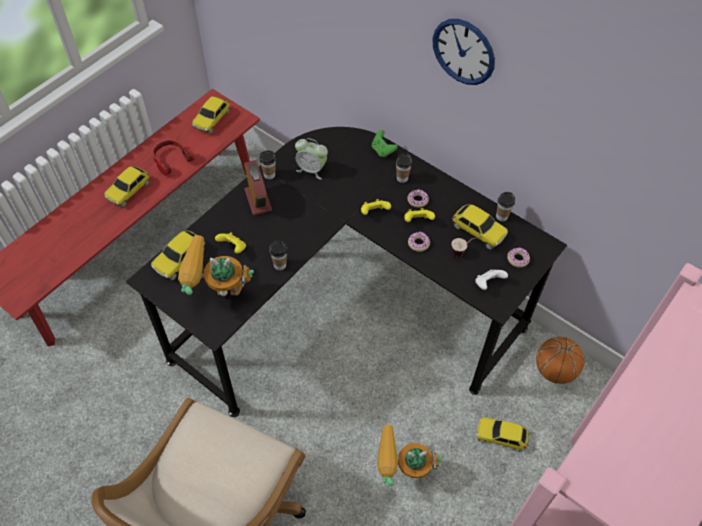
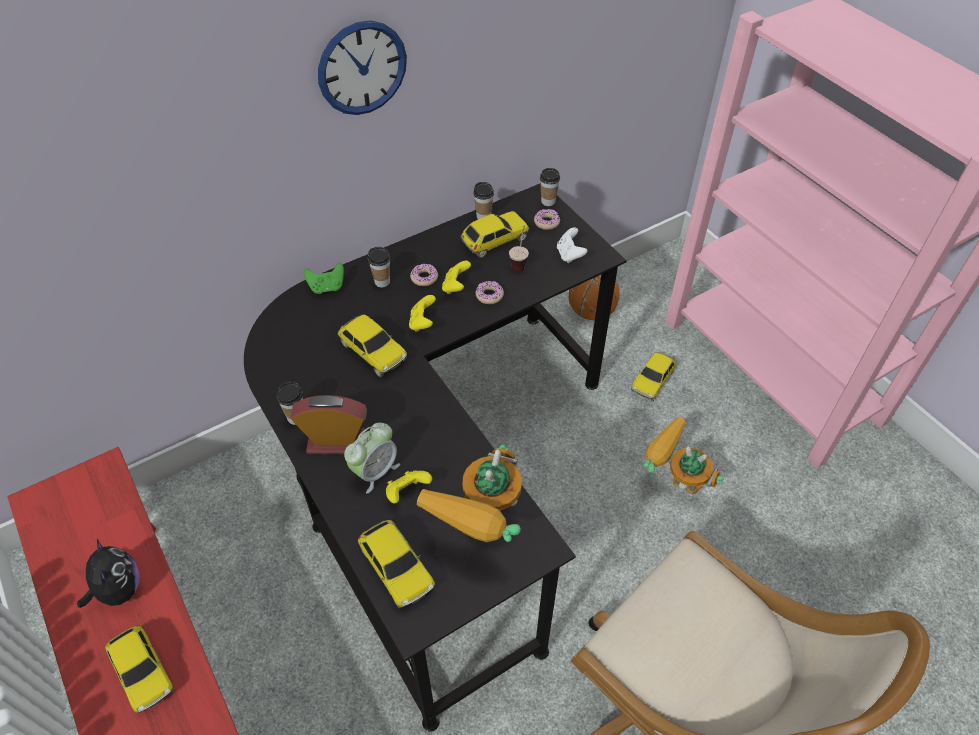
camera: 70 degrees left, 5 degrees down
headphones [152,140,195,176] -> plush toy [77,538,140,608]
toy car [192,96,230,134] -> toy car moved to [338,315,407,377]
cup [269,241,287,270] -> cup moved to [540,168,560,206]
alarm clock [295,138,328,179] -> alarm clock moved to [344,423,400,493]
toy robot [377,425,442,486] -> toy robot turned 105 degrees clockwise [644,417,724,494]

